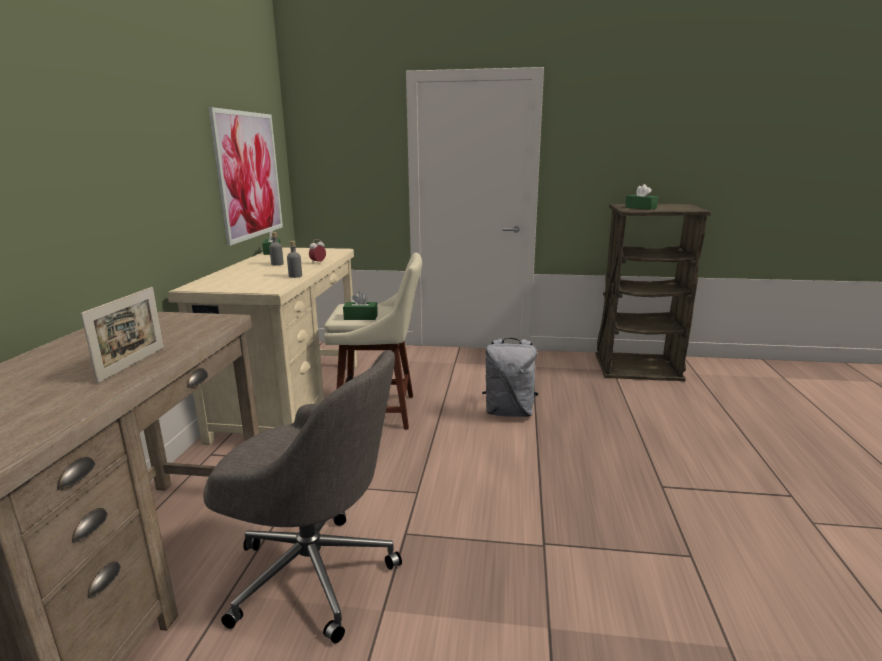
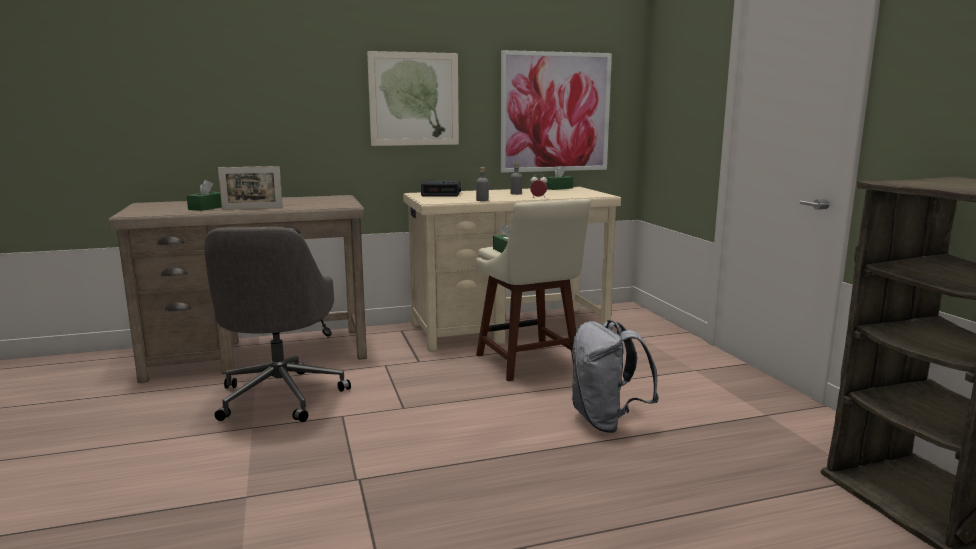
camera: 65 degrees right, 5 degrees down
green tissue box [625,184,658,210] -> green tissue box moved to [187,180,222,211]
none -> picture [367,51,459,146]
none -> alarm clock [421,180,461,197]

